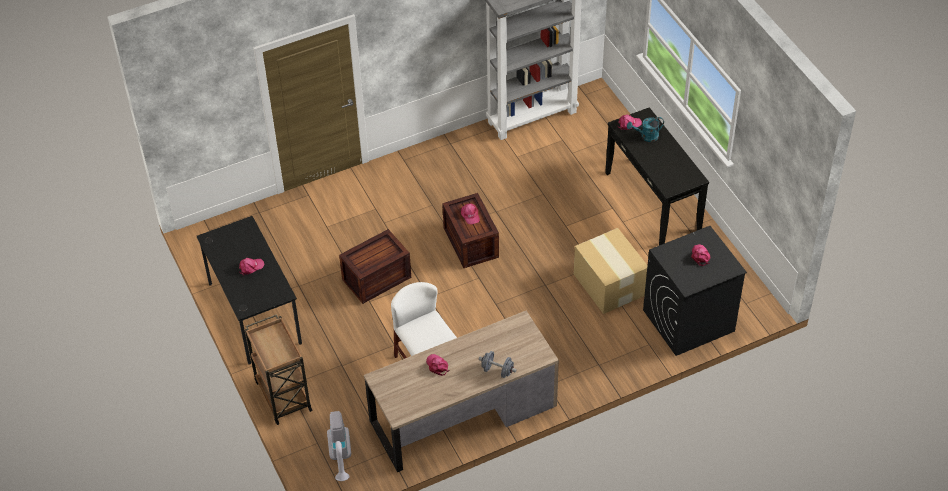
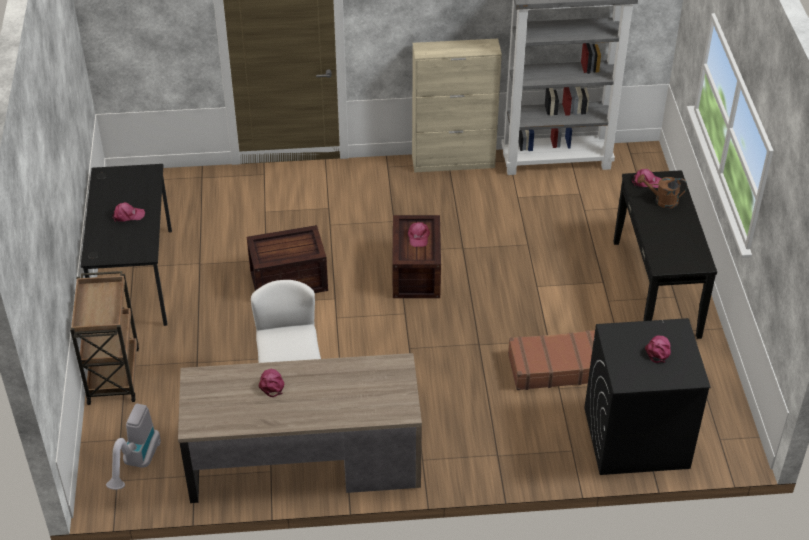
camera: 20 degrees right, 5 degrees down
grey dumbbell [479,351,517,378] -> none
cardboard box [574,228,648,314] -> brown suitcase [508,330,595,390]
turquoise watering can [627,117,664,142] -> brown watering can [637,174,687,209]
none -> beige cabinet [412,39,502,173]

